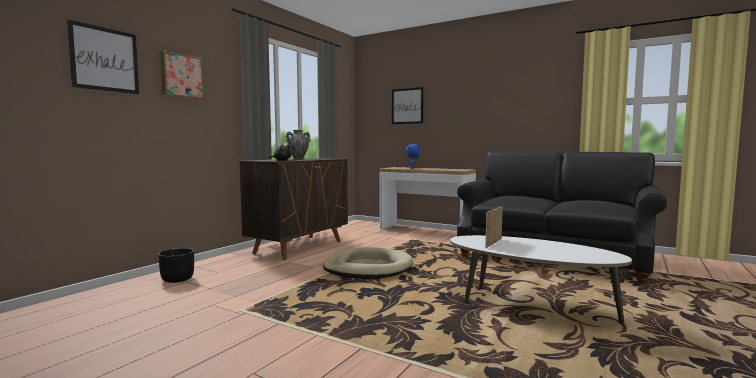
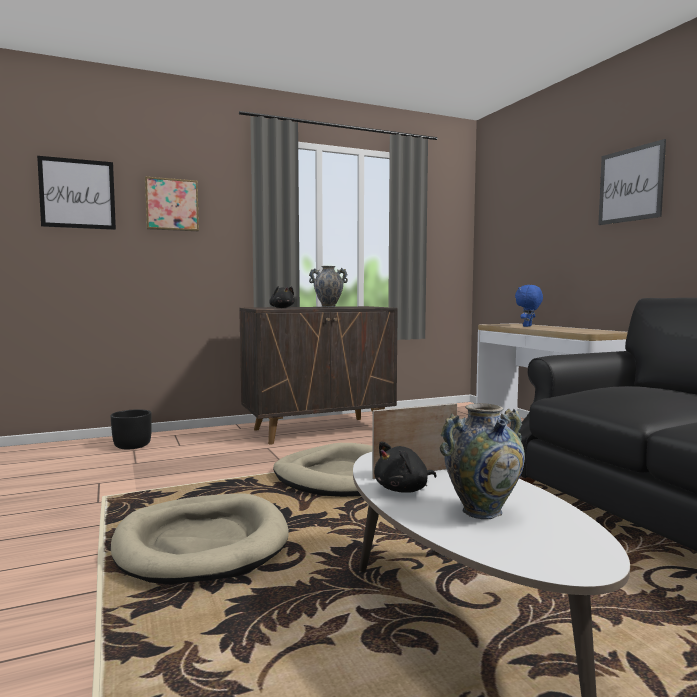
camera: 35 degrees right, 0 degrees up
picture [392,87,424,124] -> picture moved to [598,139,666,225]
none -> beige dog bed [111,493,289,585]
none -> black plush toy [374,441,437,493]
none -> vase [440,403,525,519]

